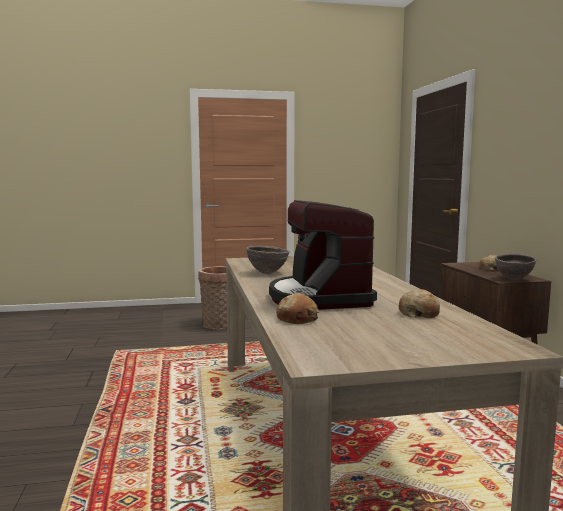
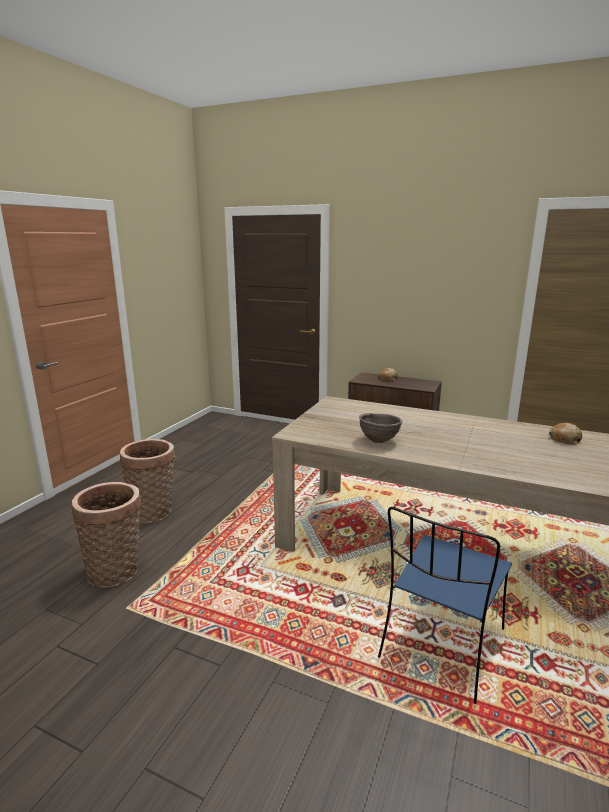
camera: 55 degrees left, 10 degrees up
coffee machine [269,200,377,310] -> none
bread [276,293,319,324] -> none
brown bowl [495,253,537,280] -> none
none -> basket [71,482,141,588]
none -> blue chair [378,507,512,704]

